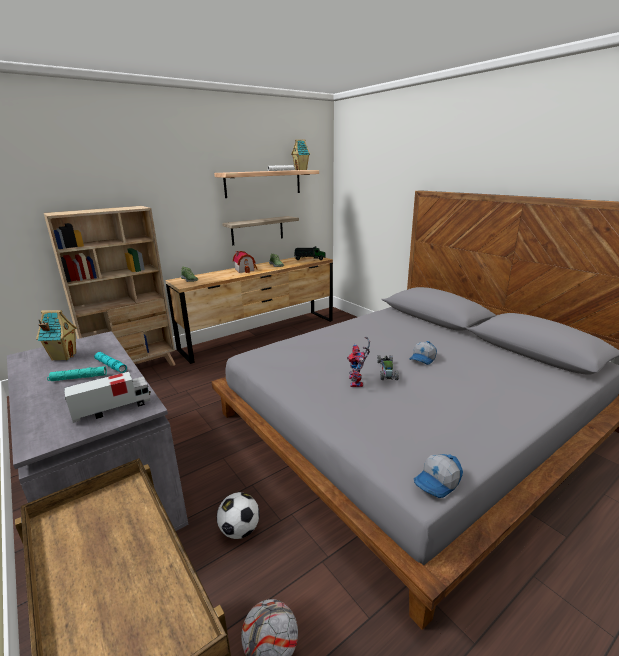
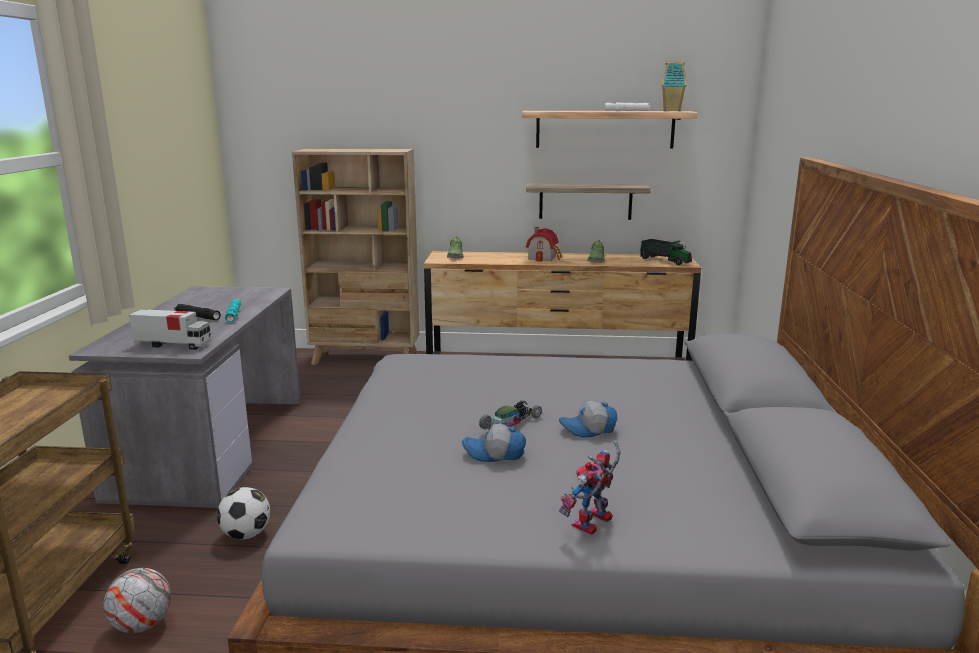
camera: 40 degrees right, 5 degrees down
toy house [36,310,77,361] -> none
turquoise flashlight [47,366,107,381] -> black flashlight [174,304,221,320]
toy robot [347,336,370,387] -> toy robot moved to [559,440,621,535]
cap [414,454,463,498] -> cap moved to [462,423,526,462]

